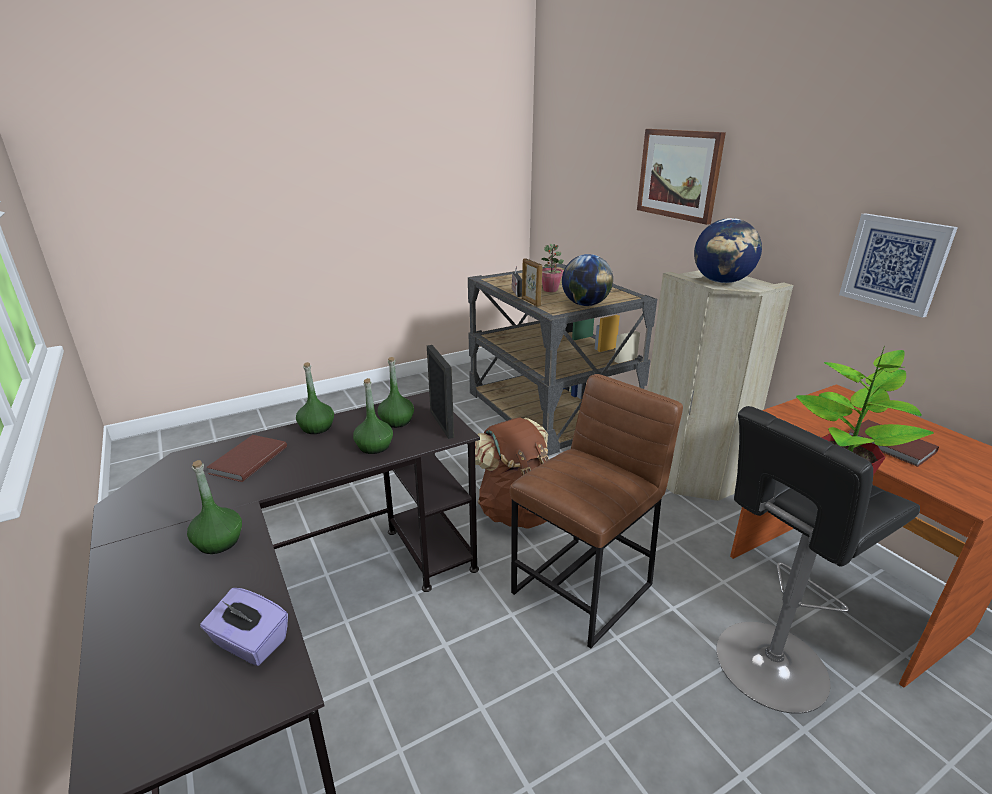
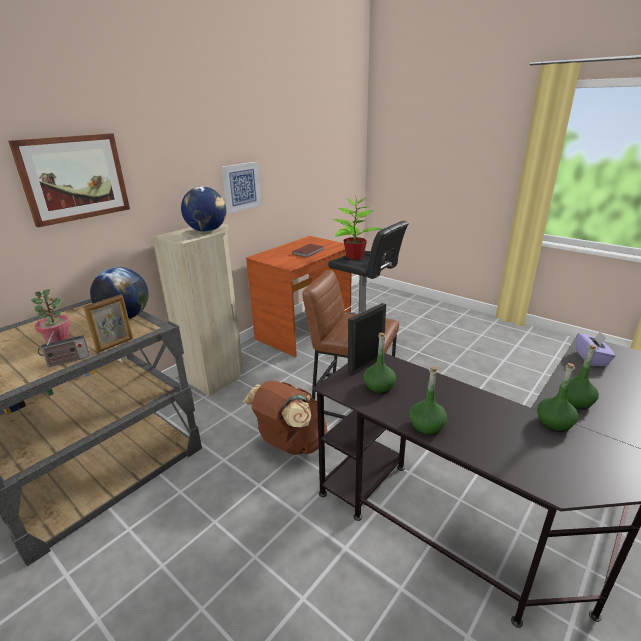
camera: 110 degrees left, 0 degrees up
brown book [206,435,287,482] -> none
green bottle [353,378,393,454] -> green bottle moved to [537,363,578,432]

